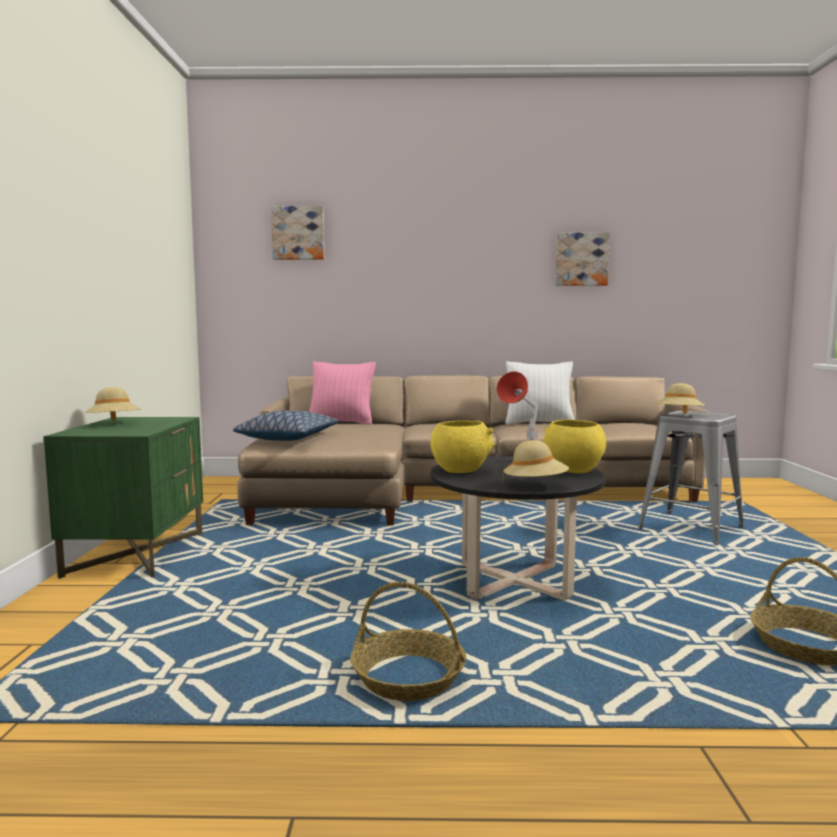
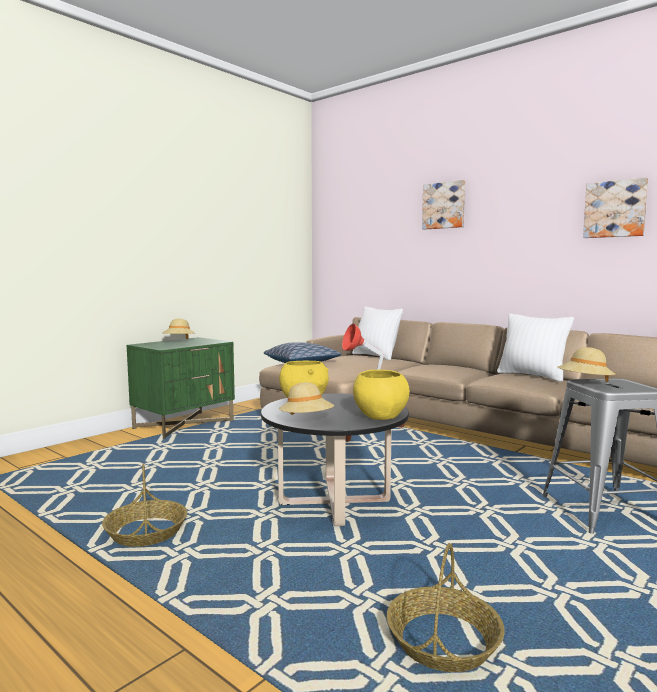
camera: 40 degrees right, 0 degrees up
picture [271,206,324,260] -> picture moved to [422,180,465,230]
pink pillow [309,361,376,425] -> white pillow [352,306,403,360]

